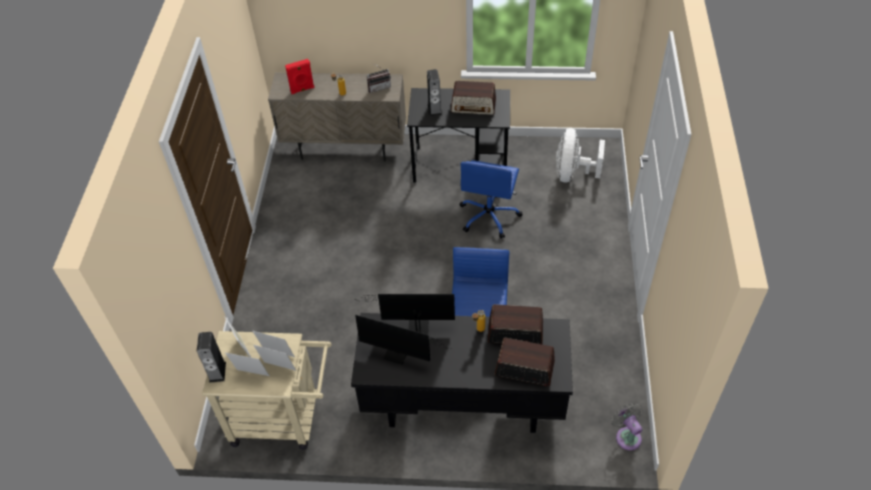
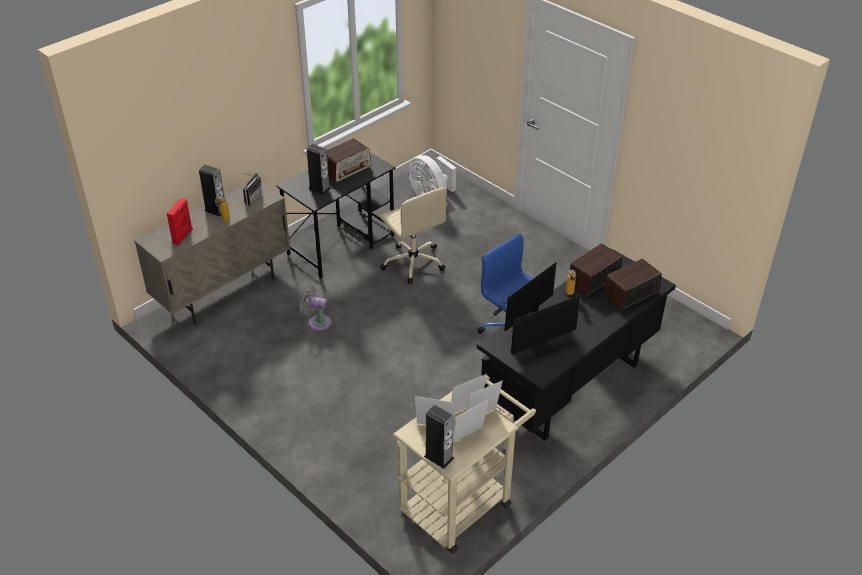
camera: 50 degrees left, 10 degrees down
blue office chair [459,160,523,239] -> beige office chair [380,188,447,284]
grey fan [611,403,642,450] -> grey fan moved to [300,286,332,331]
none -> speaker [199,165,224,216]

